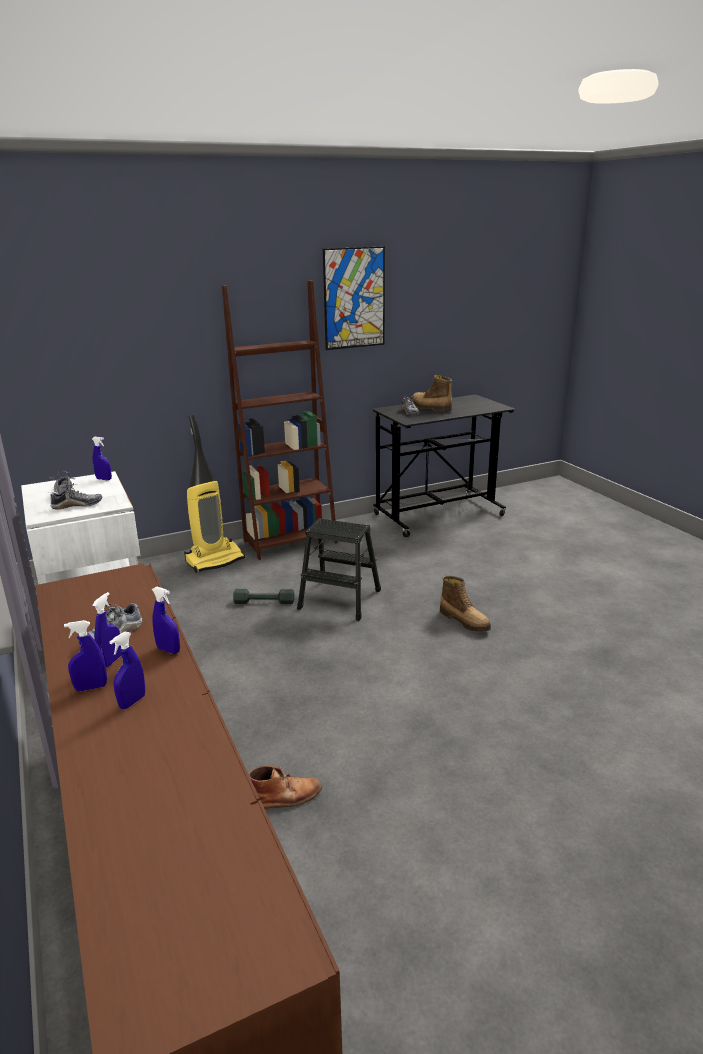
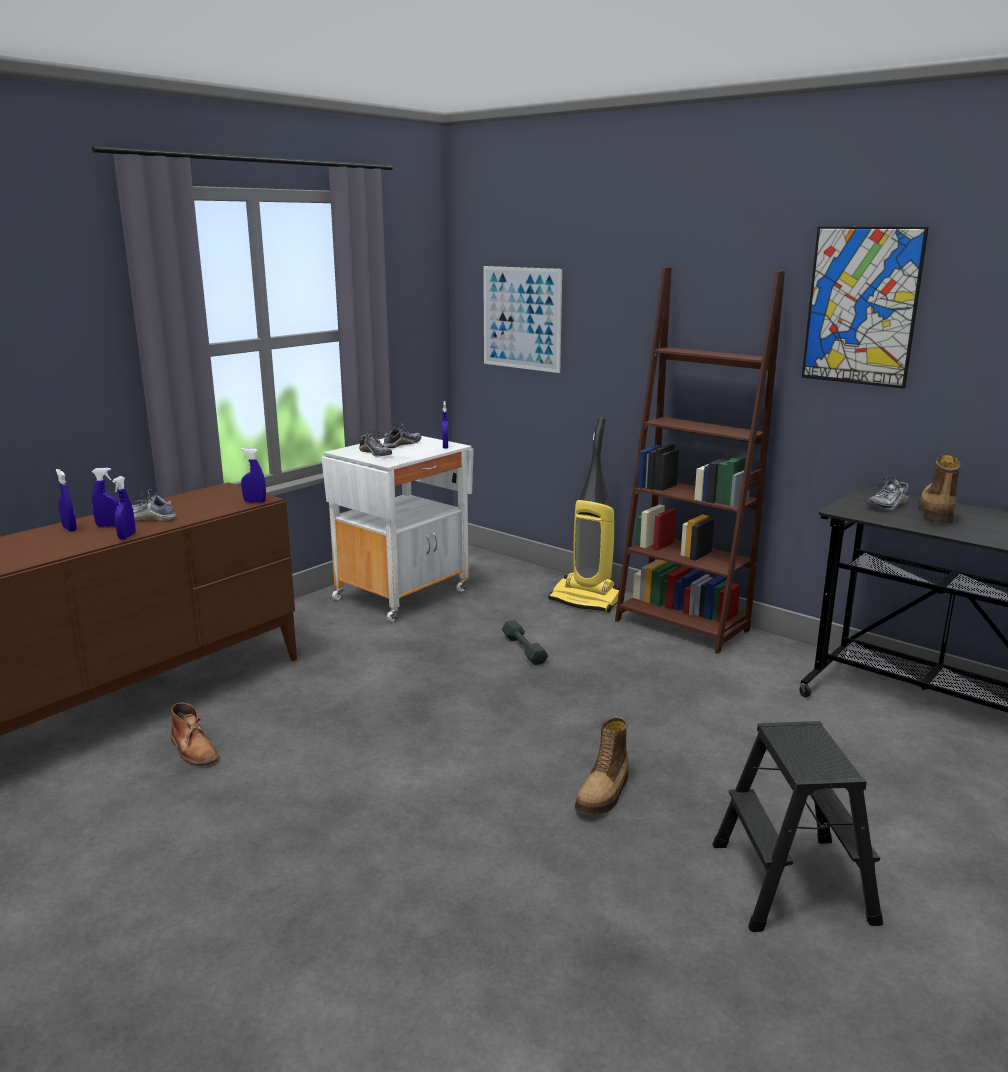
camera: 65 degrees right, 5 degrees down
blue spray bottle [109,632,145,709] -> blue spray bottle moved to [241,448,266,503]
black step ladder [297,518,381,621] -> black step ladder moved to [712,721,883,932]
none -> picture [483,266,562,373]

